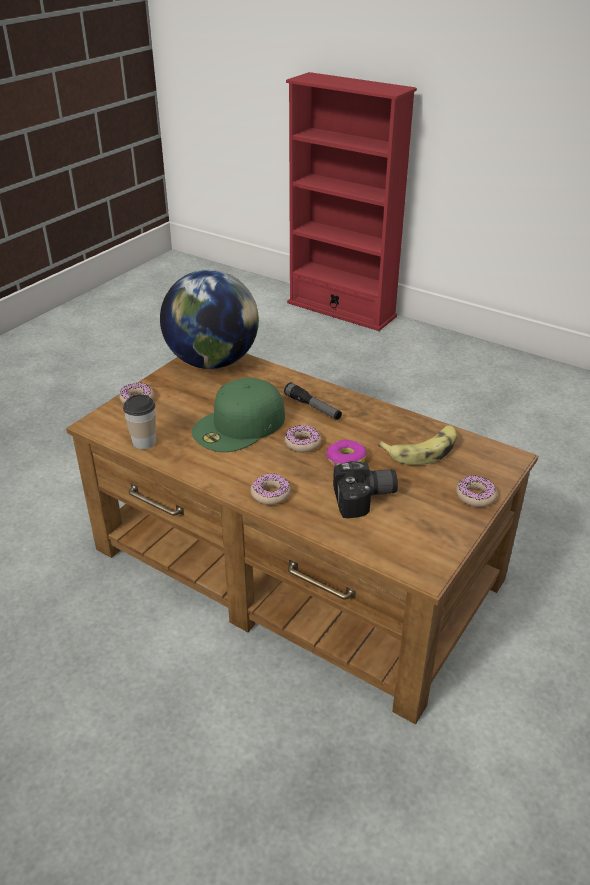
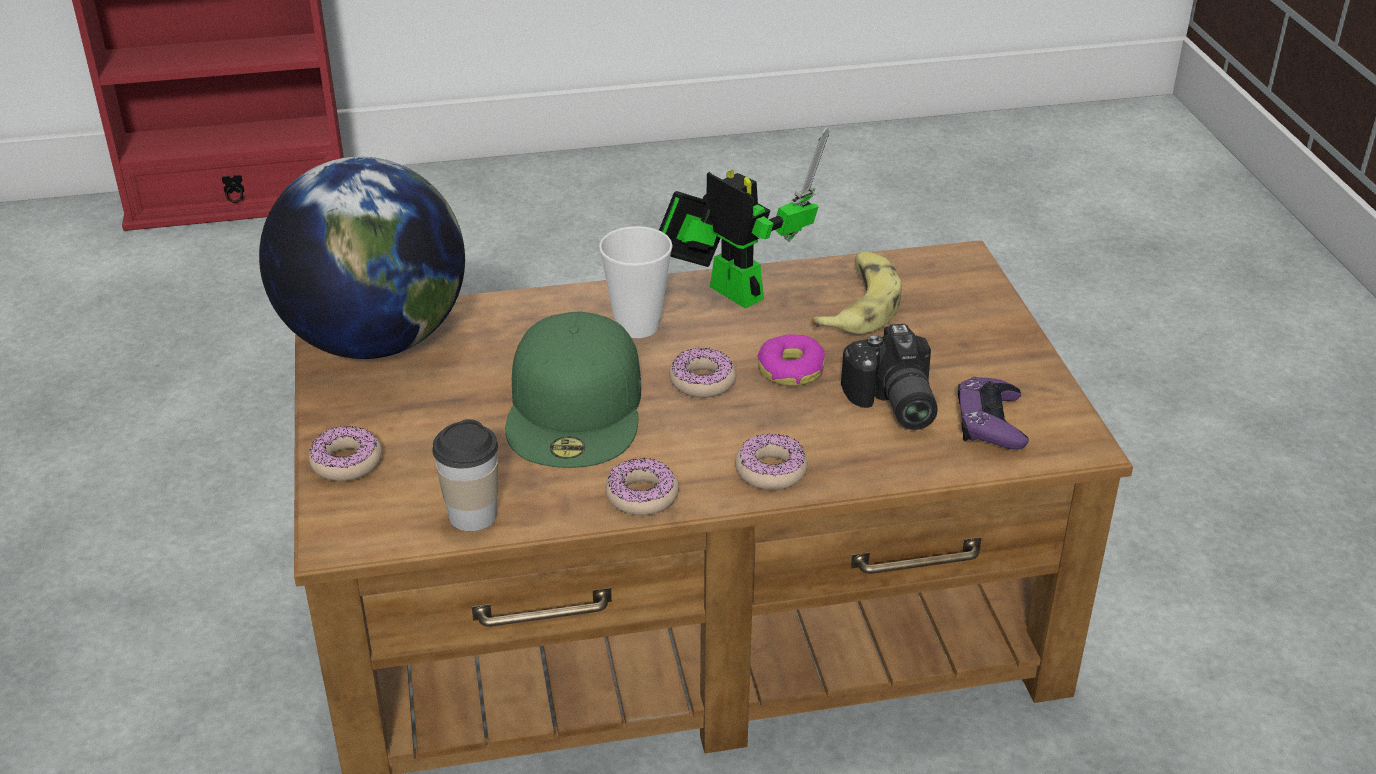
camera: 45 degrees left, 0 degrees up
flashlight [284,382,342,420] -> cup [599,226,673,338]
camera [333,461,398,518] -> camera turned 135 degrees clockwise [841,324,938,430]
donut [456,476,497,507] -> donut moved to [605,458,679,515]
none -> toy robot [659,127,829,308]
none -> purple game controller [958,377,1029,450]

